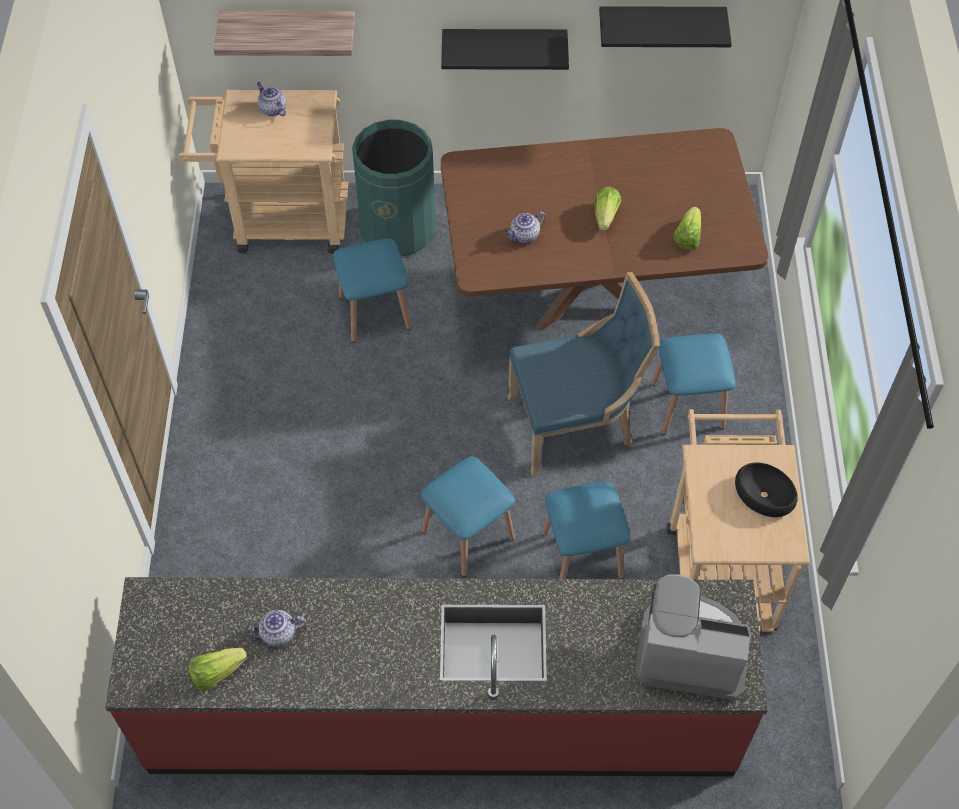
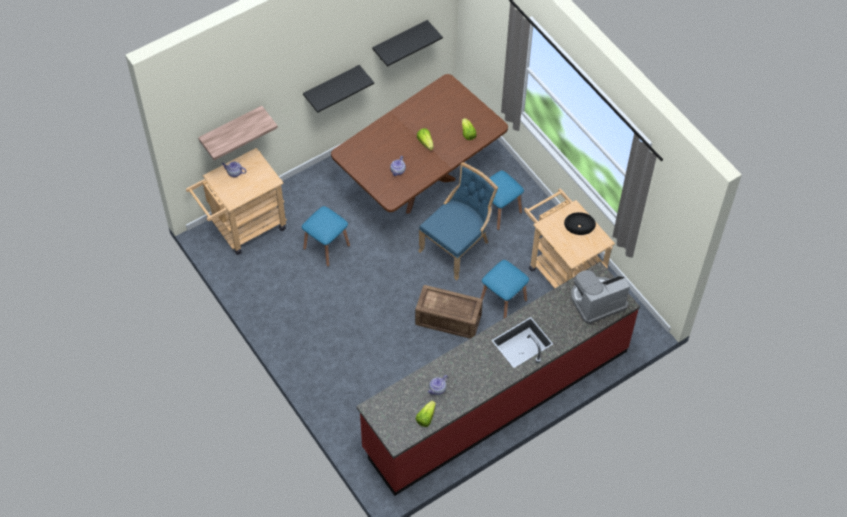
camera: 35 degrees left, 0 degrees up
green trash can [352,119,436,257] -> none
blue stool [421,456,515,577] -> crate [415,285,483,338]

